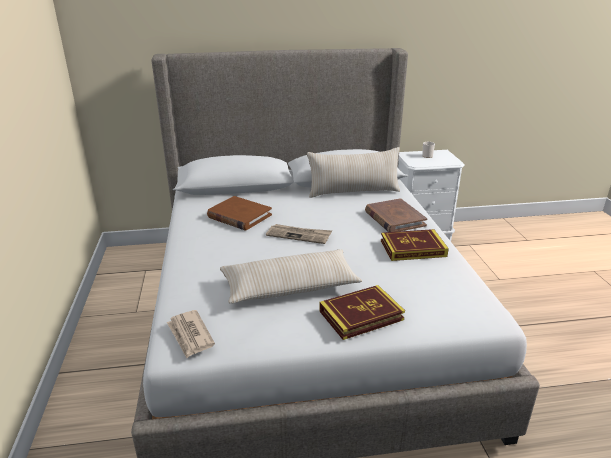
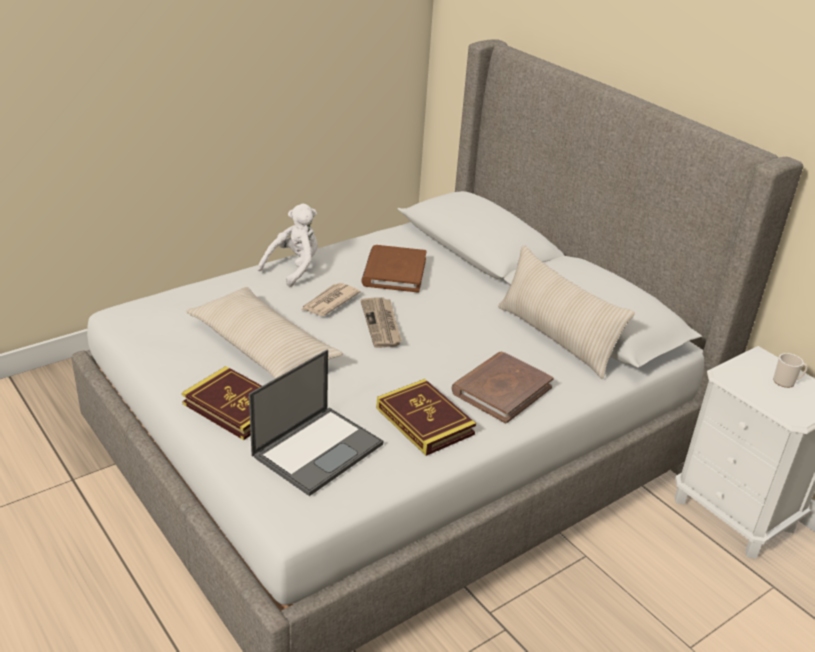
camera: 60 degrees right, 5 degrees up
newspaper [167,310,215,358] -> newspaper moved to [302,283,360,316]
none -> laptop [249,350,383,496]
none -> white plush toy [257,203,318,287]

